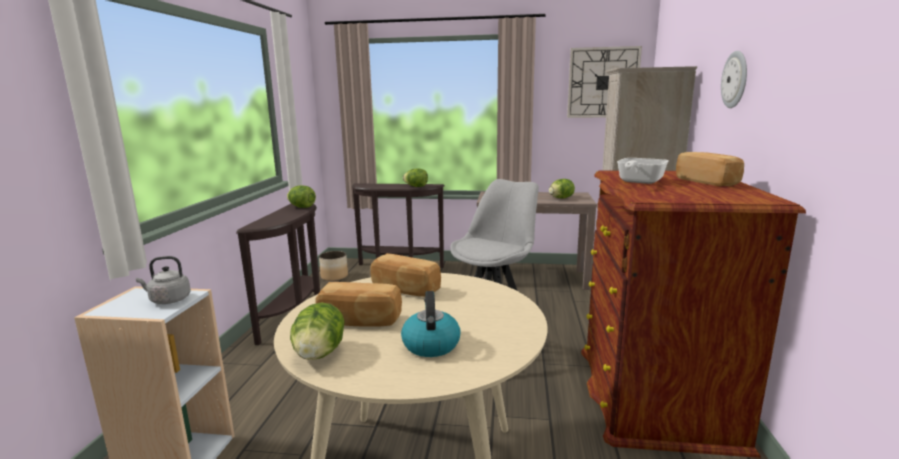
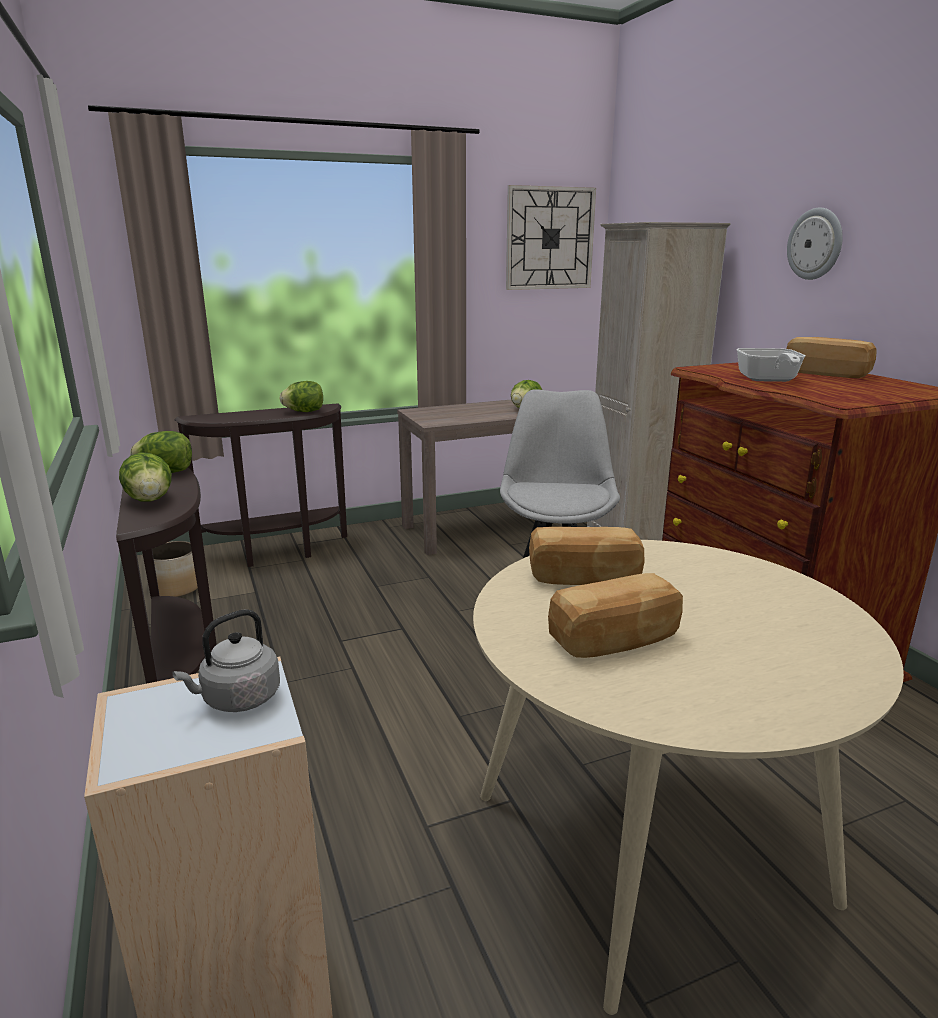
camera: 30 degrees left, 5 degrees up
lettuce [290,302,345,360] -> lettuce moved to [119,453,172,502]
kettle [401,291,461,357] -> none

